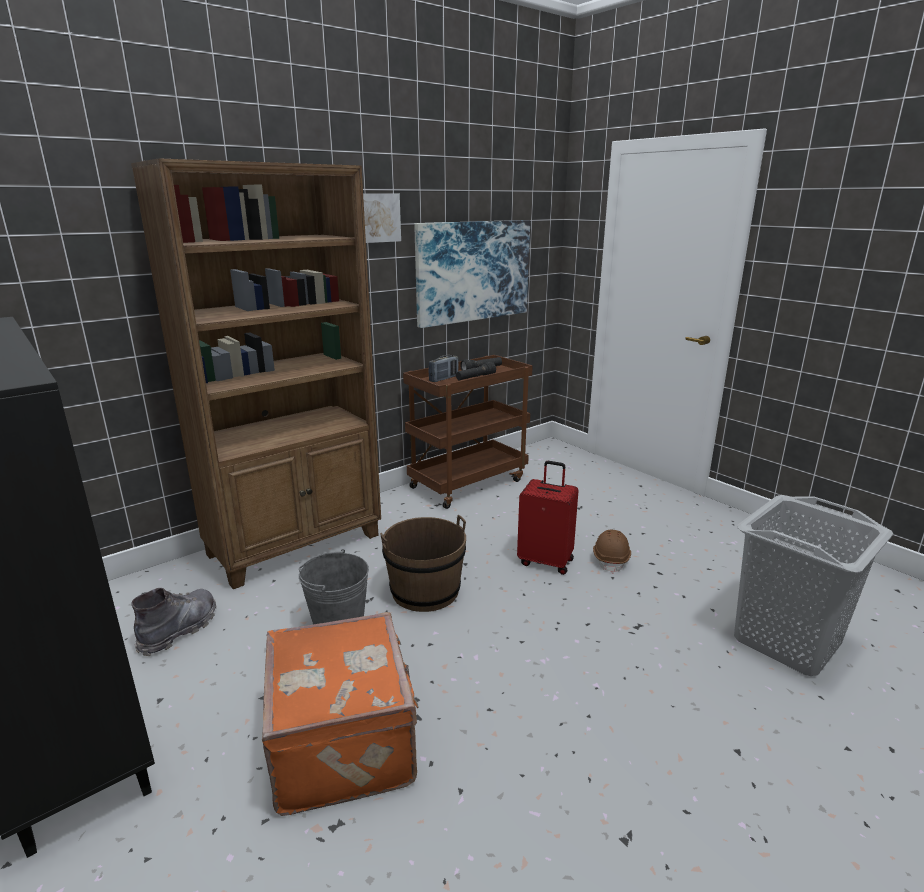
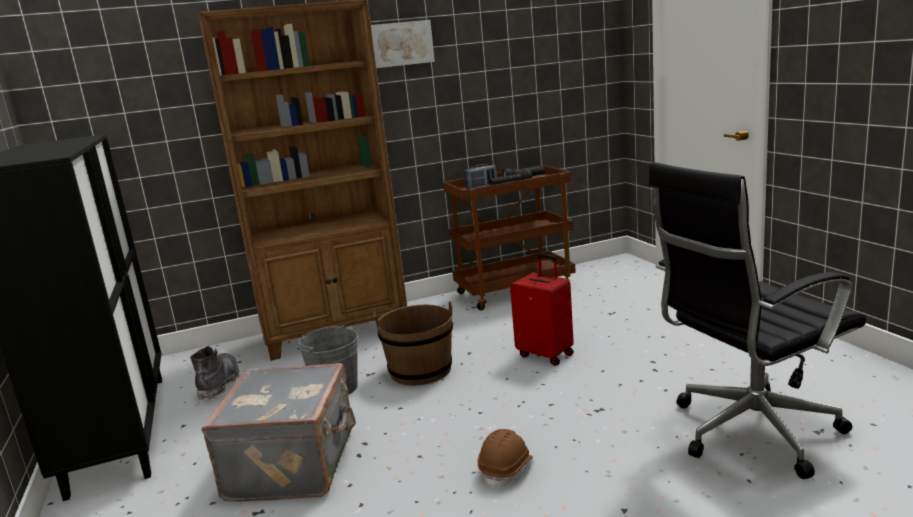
camera: 20 degrees right, 5 degrees down
grey boot [131,588,217,656] -> grey boot turned 45 degrees counterclockwise [190,346,239,400]
orange suitcase [262,612,419,816] -> grey suitcase [201,363,356,502]
picture [414,220,530,328] -> none
brown hard hat [593,530,631,574] -> brown hard hat moved to [477,429,533,489]
grey laundry basket [734,495,894,676] -> black office chair [648,162,866,479]

